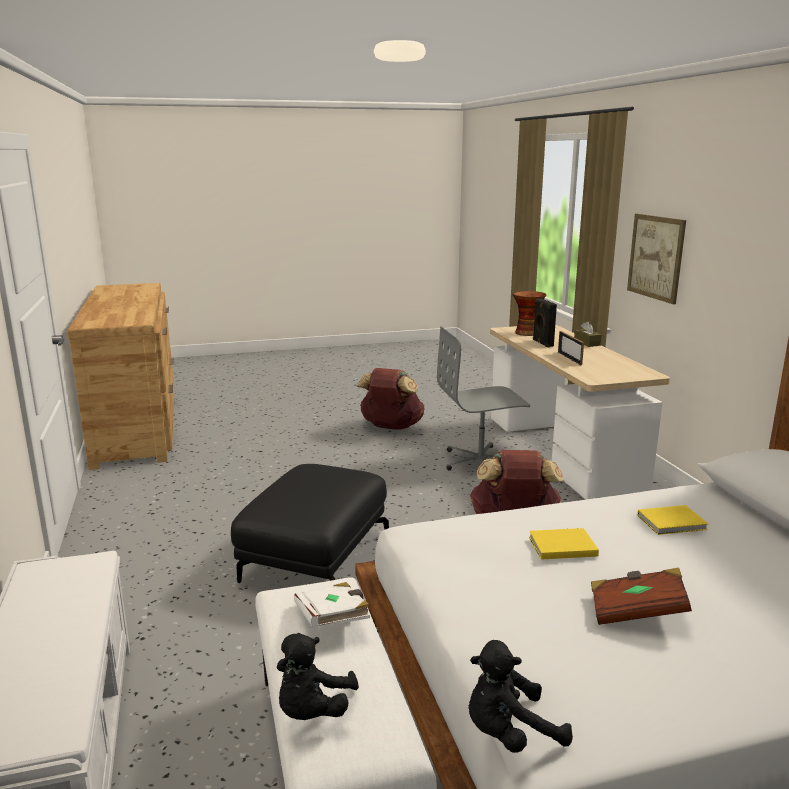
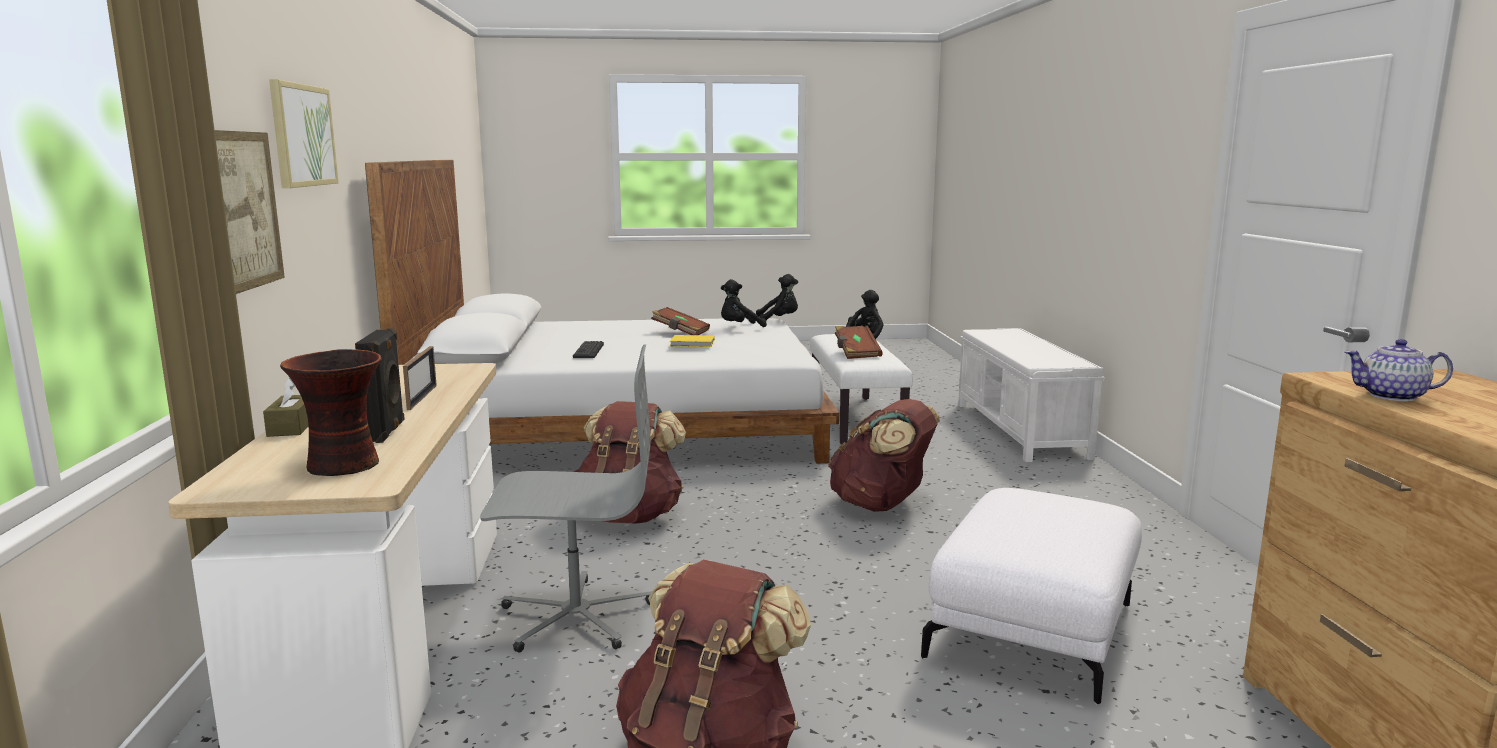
camera: 170 degrees left, 5 degrees down
black ottoman [231,464,389,583] -> brown backpack [828,399,940,512]
white book [294,582,370,628] -> brown book [835,326,883,359]
yellow book [637,505,708,535] -> keyboard [573,341,604,358]
none -> picture [269,79,339,188]
none -> black plush toy [721,279,767,327]
none -> white ottoman [921,488,1142,705]
none -> teapot [1345,339,1453,401]

